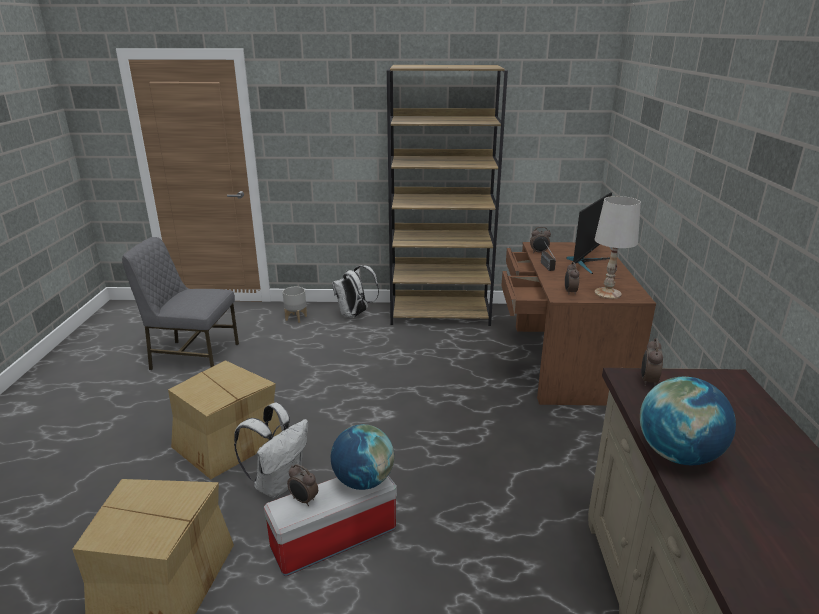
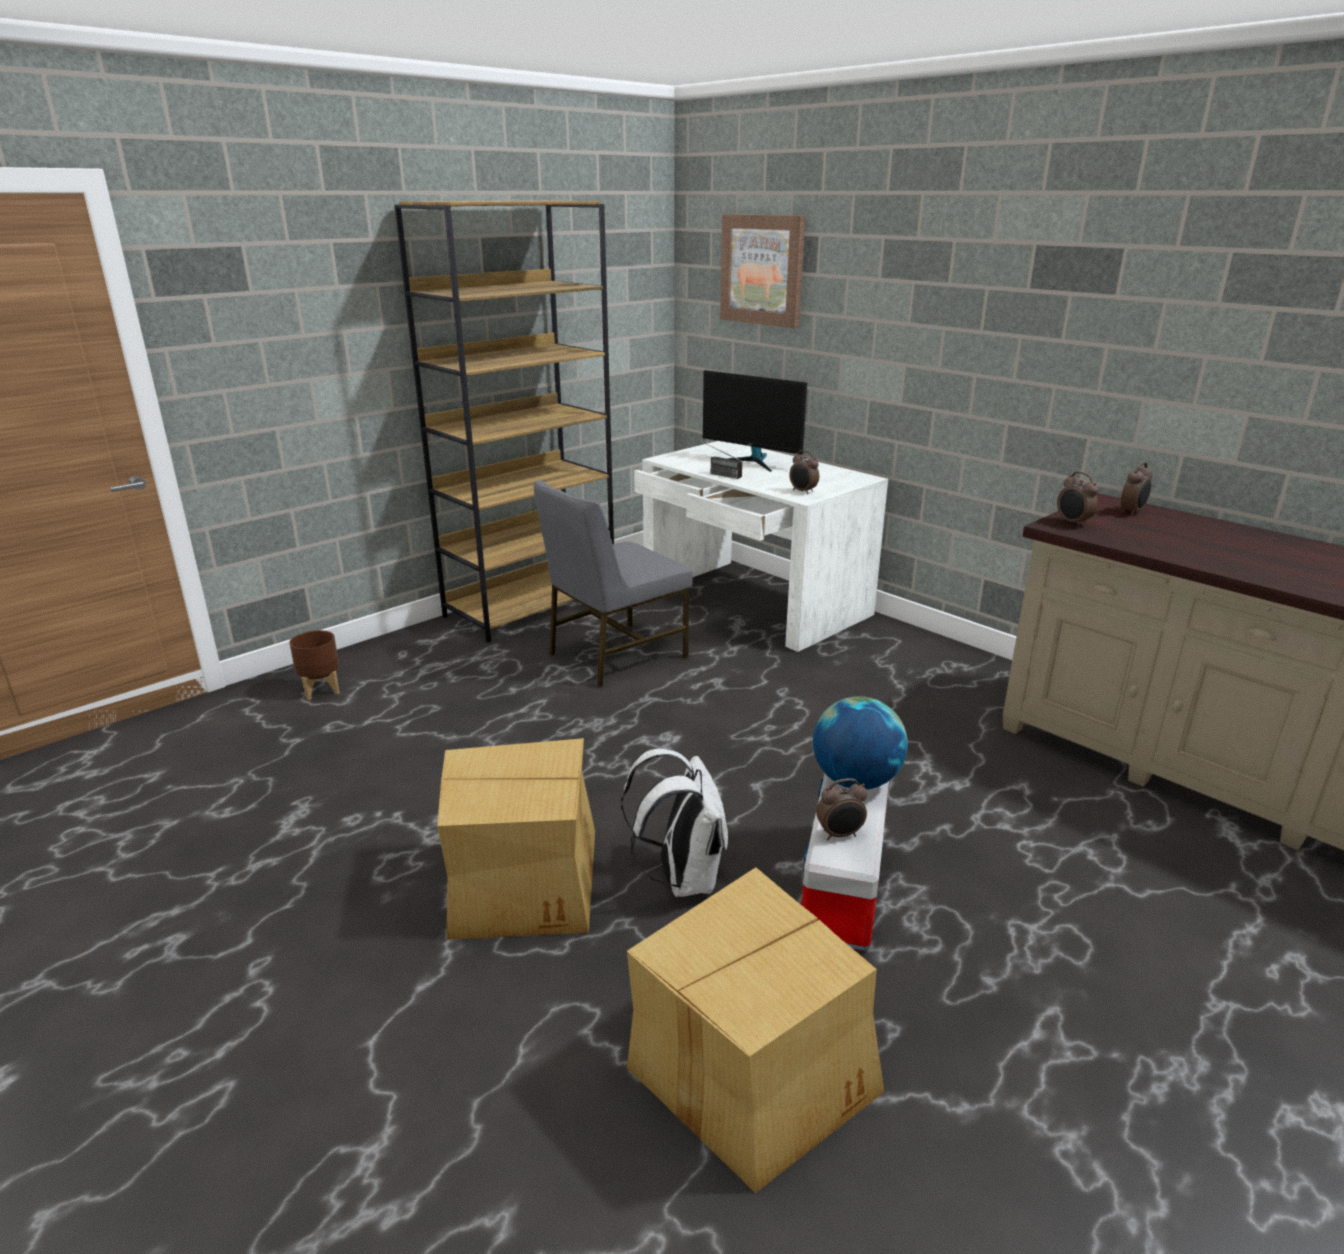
camera: 45 degrees left, 0 degrees up
grey chair [122,237,239,370] -> grey chair moved to [534,480,693,688]
grey planter [283,287,307,323] -> brown planter [289,630,340,700]
white backpack [332,265,379,318] -> none
brown desk [501,242,656,406] -> white desk [634,441,888,652]
alarm clock [530,227,551,253] -> alarm clock moved to [1121,462,1153,515]
monitor [566,192,612,274] -> monitor turned 135 degrees clockwise [702,370,807,472]
white table lamp [595,196,641,299] -> none
globe [640,377,736,465] -> none
none -> picture [720,214,805,328]

